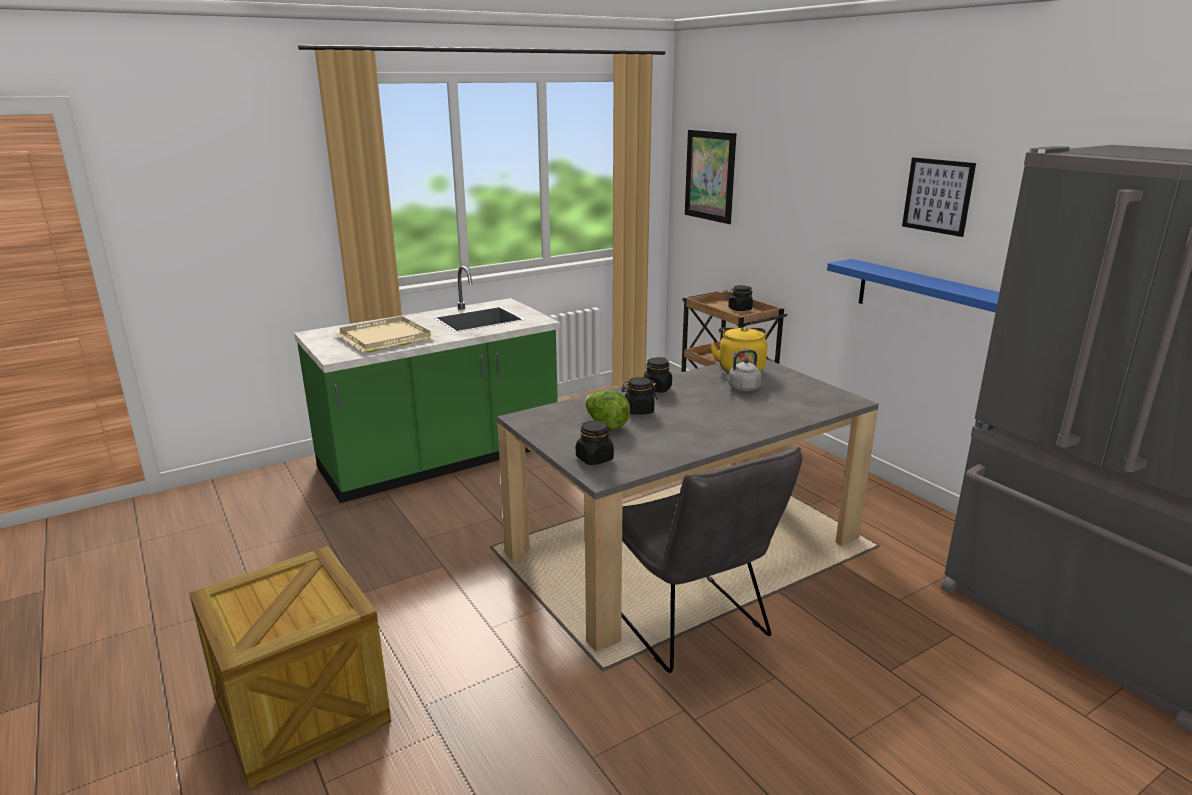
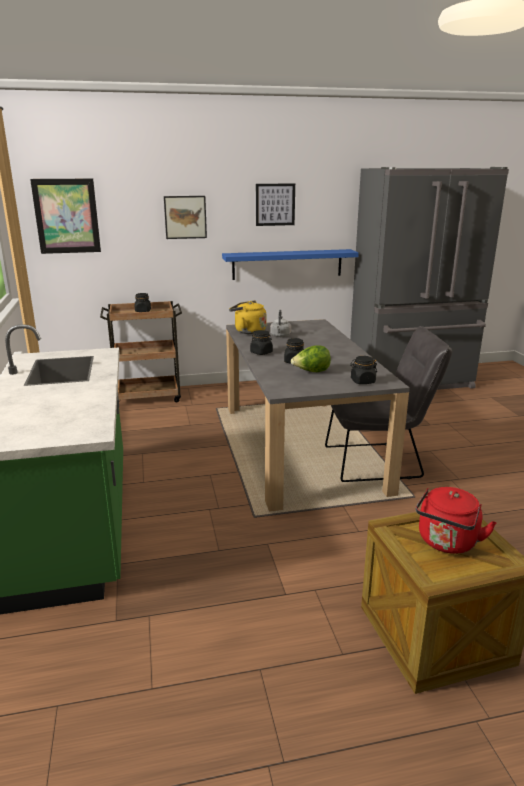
camera: 70 degrees left, 0 degrees up
beige tray [334,316,437,353] -> none
none -> picture [164,196,207,239]
none -> red kettle [416,487,497,554]

